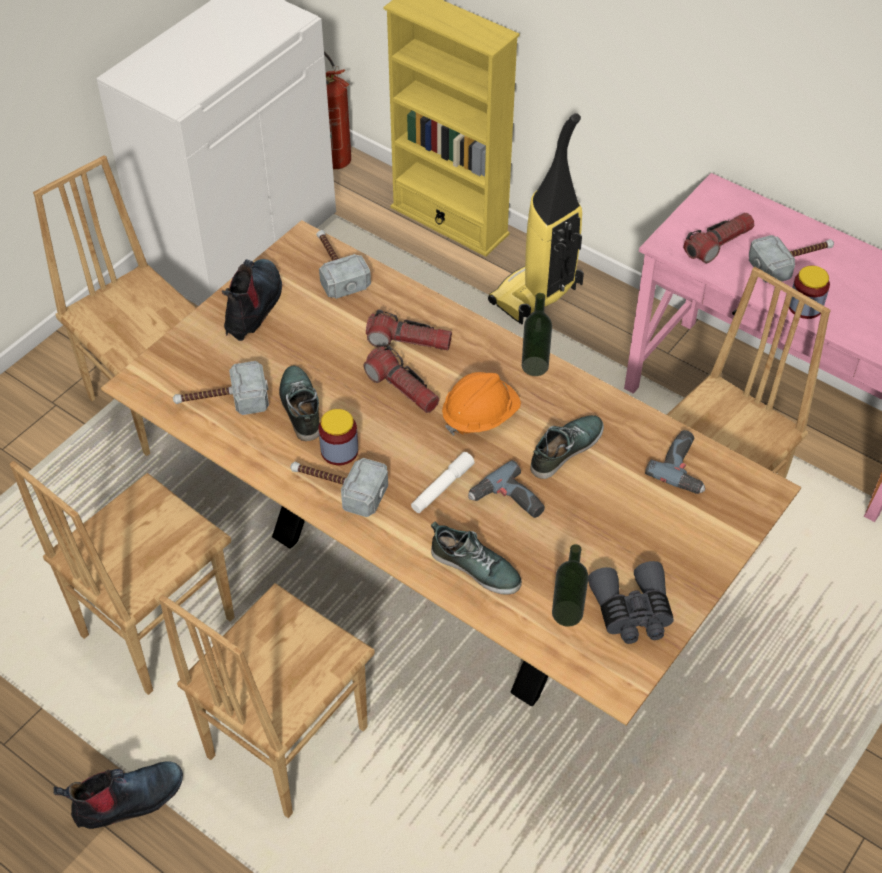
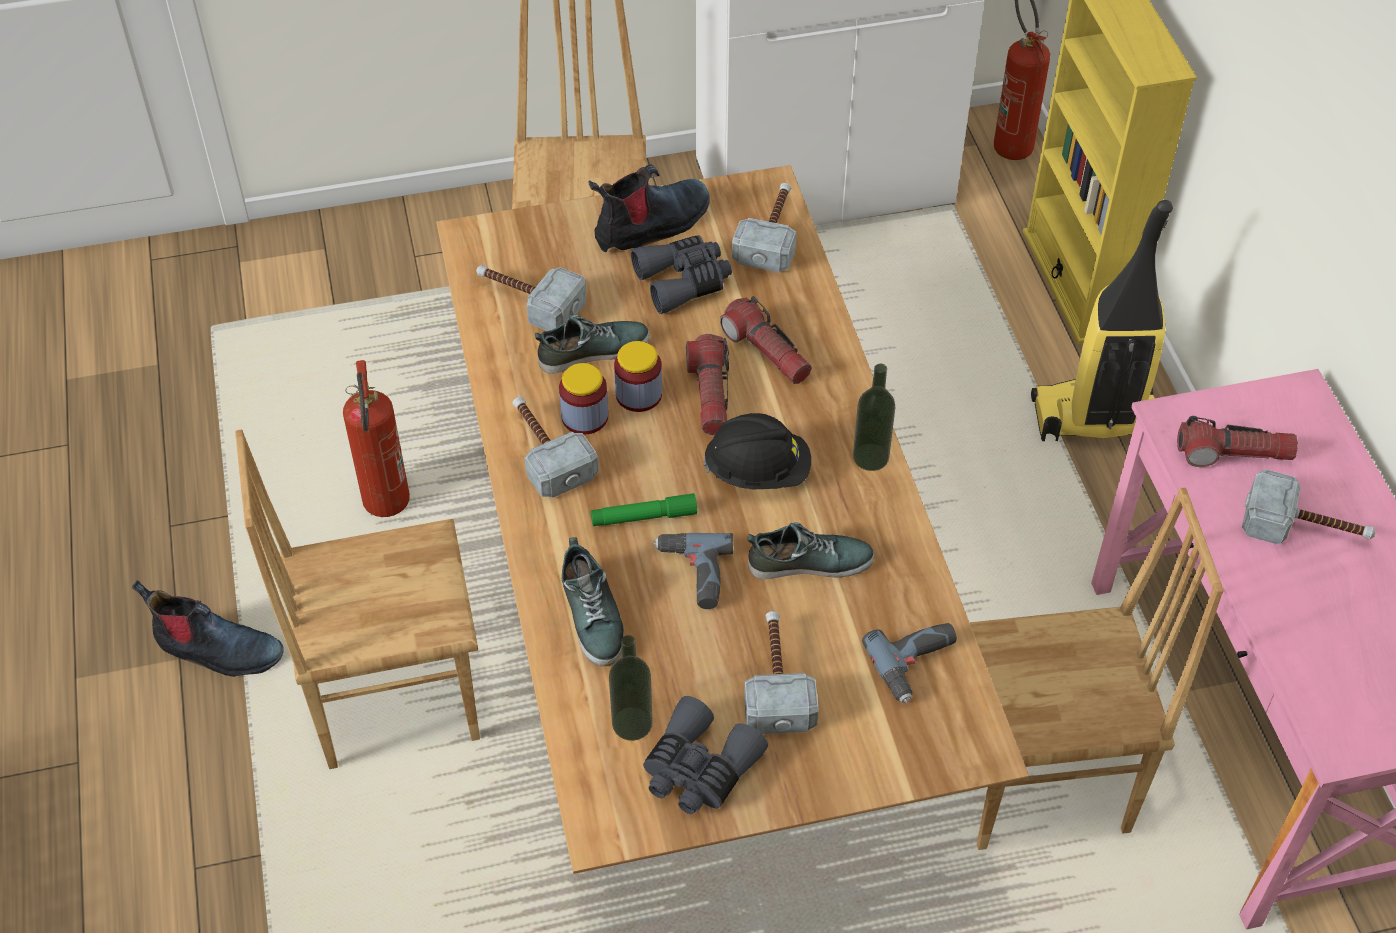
camera: 40 degrees right, 0 degrees up
brown chair [10,461,235,695] -> fire extinguisher [343,360,410,517]
shoe [279,366,319,441] -> shoe turned 45 degrees clockwise [535,315,650,374]
white flashlight [411,452,475,513] -> green flashlight [591,493,697,526]
orange hard hat [442,372,521,436] -> black hard hat [703,413,811,489]
jar [789,266,830,319] -> jar moved to [614,341,662,412]
none -> grey binoculars [631,235,732,314]
none -> hammer [744,611,819,734]

